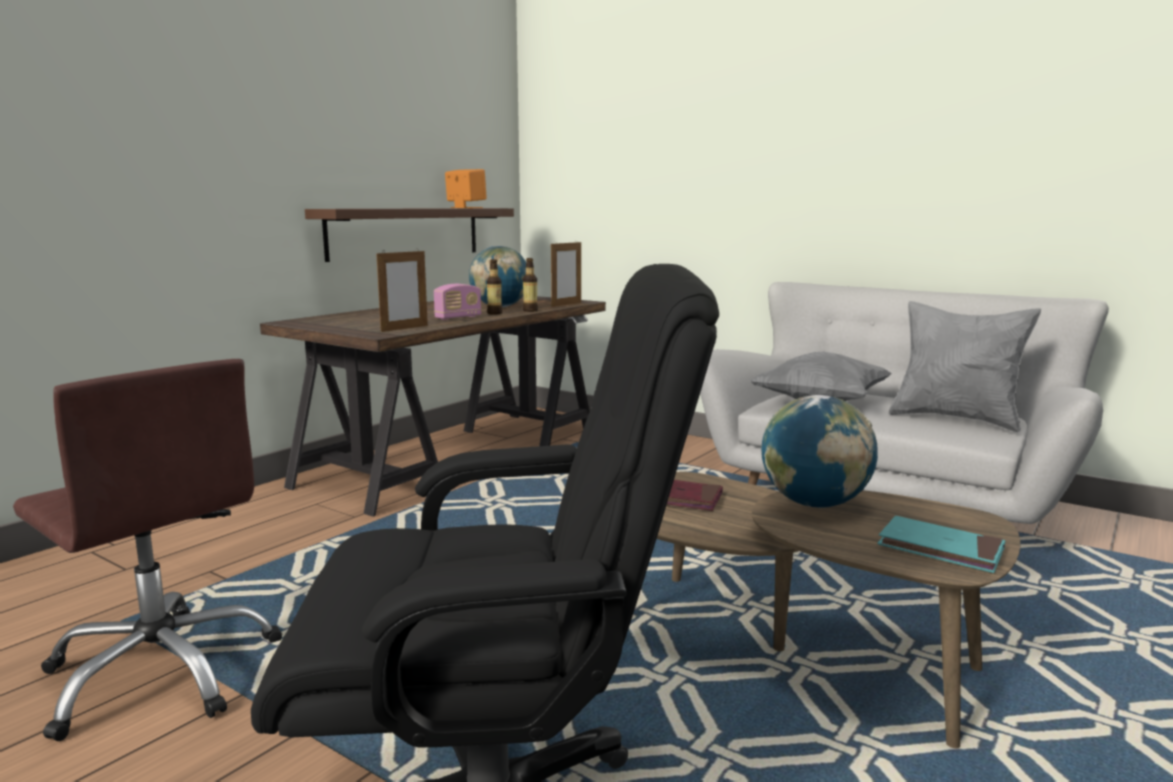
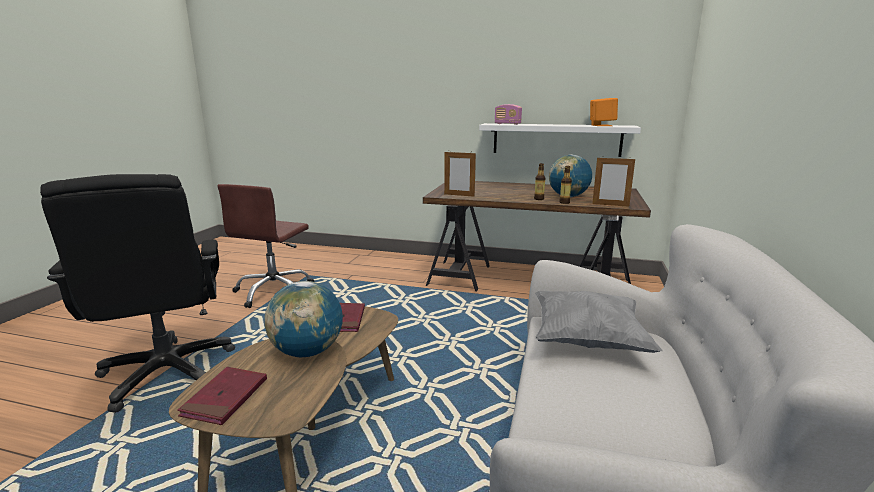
camera: 70 degrees right, 5 degrees up
brown shelf [305,208,514,262] -> white shelf [479,123,641,157]
radio [434,284,481,320] -> radio moved to [495,104,522,125]
turquoise book [877,516,1005,573] -> red book [177,367,267,425]
grey pillow [889,301,1041,433] -> none

